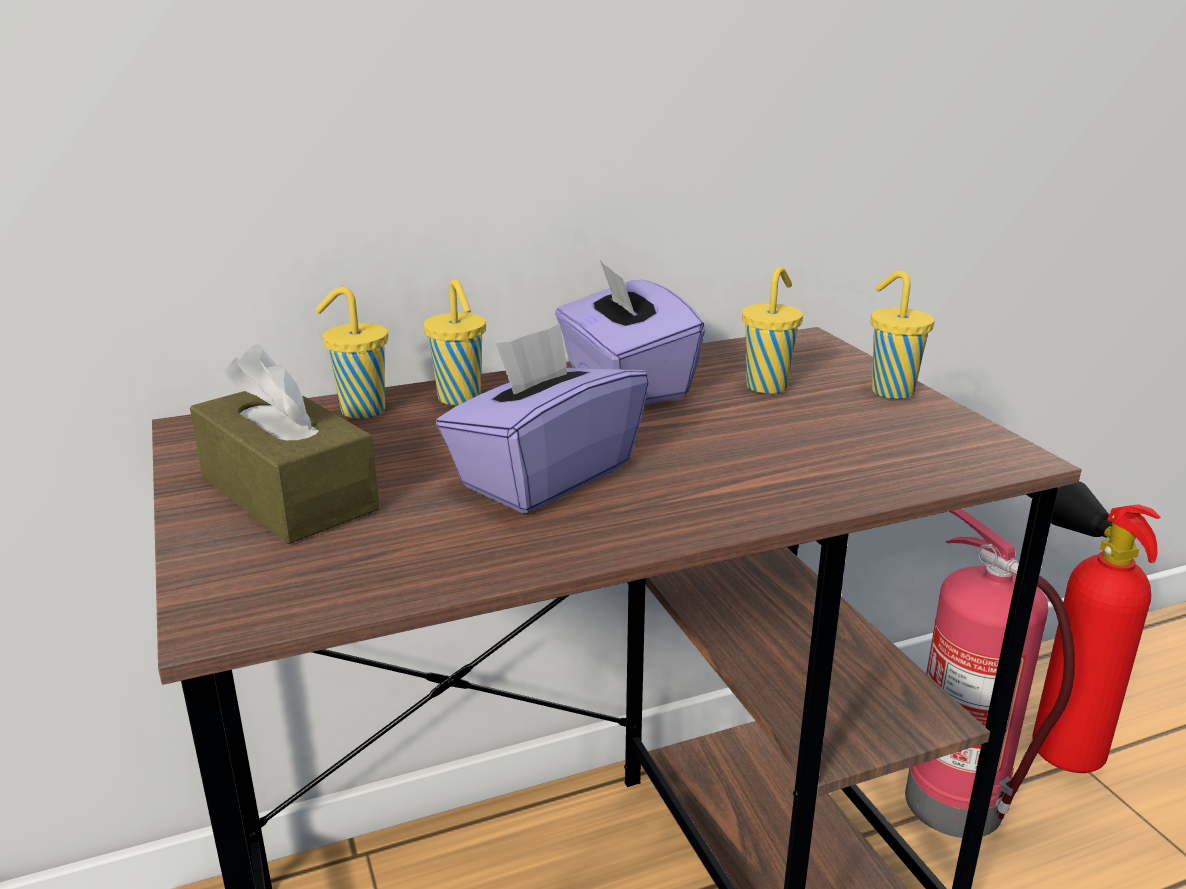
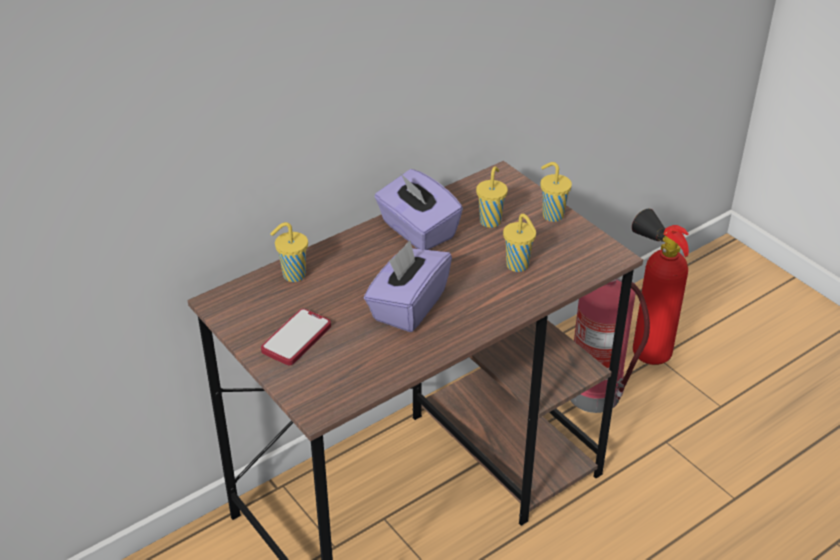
camera: 15 degrees left, 15 degrees up
brown tissue box [190,345,379,544] -> phone [261,309,331,365]
yellow cup [423,279,486,406] -> yellow cup moved to [503,214,536,272]

